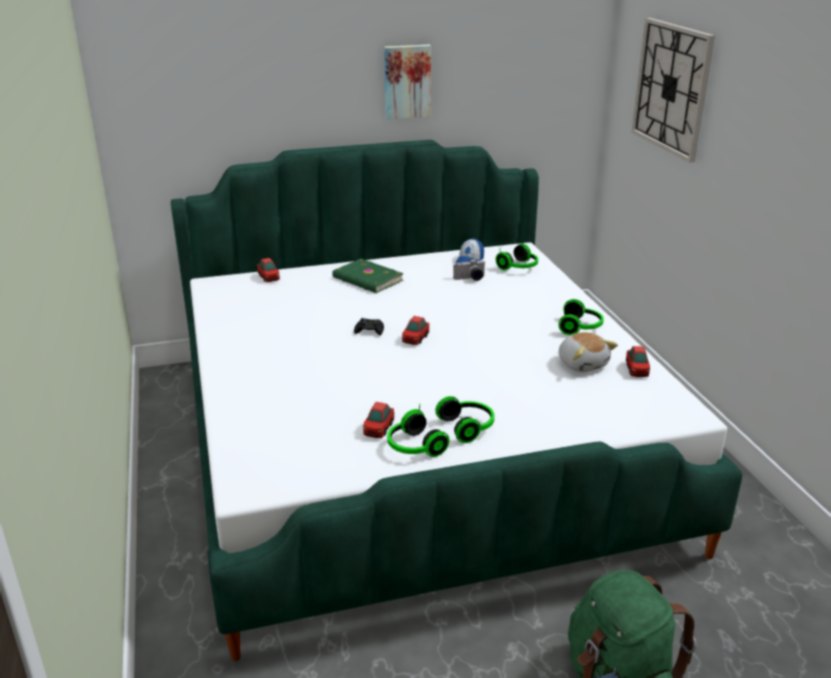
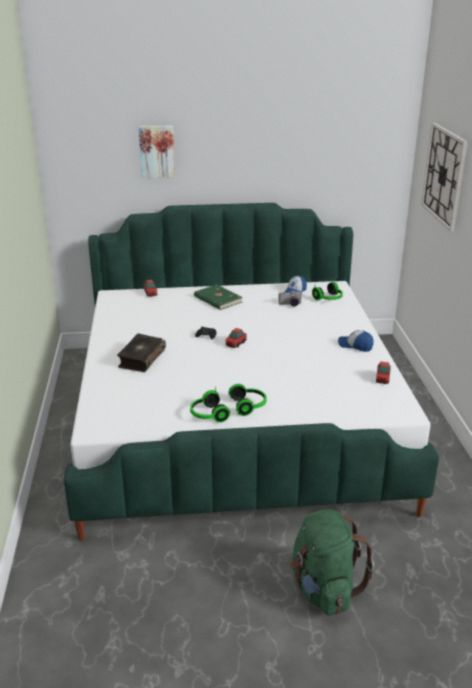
camera: 10 degrees right, 0 degrees up
toy car [363,402,394,438] -> none
picture [384,45,431,120] -> picture moved to [139,125,175,178]
headphones [558,299,604,335] -> cap [338,330,374,352]
plush toy [559,332,618,372] -> none
none -> book [117,334,166,372]

